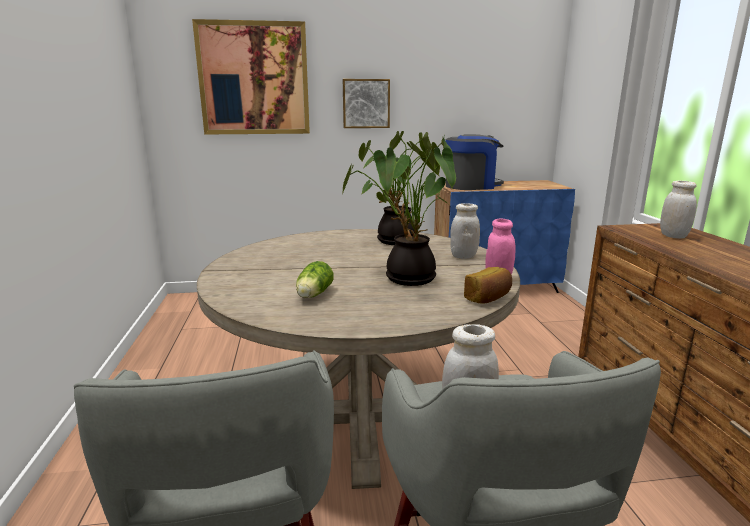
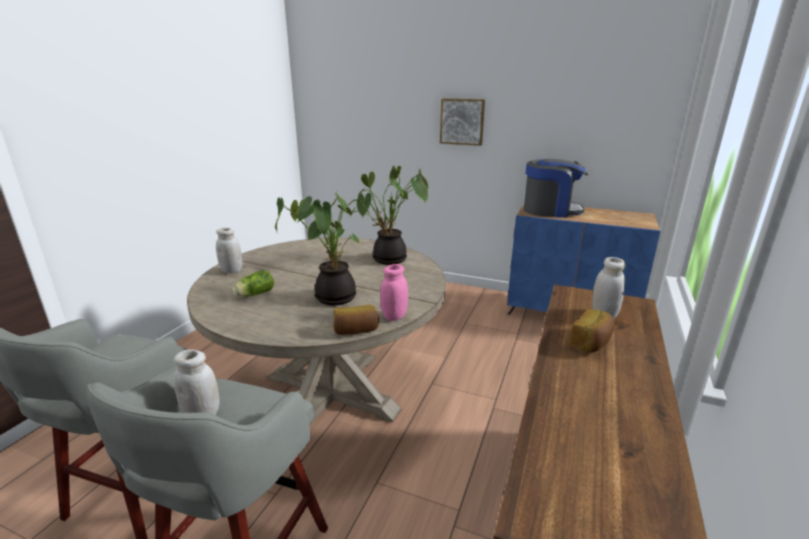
camera: 30 degrees right, 5 degrees up
picture [192,19,310,134] -> none
white jar [450,203,480,259] -> white jar moved to [216,228,242,273]
none -> bread [570,309,615,352]

